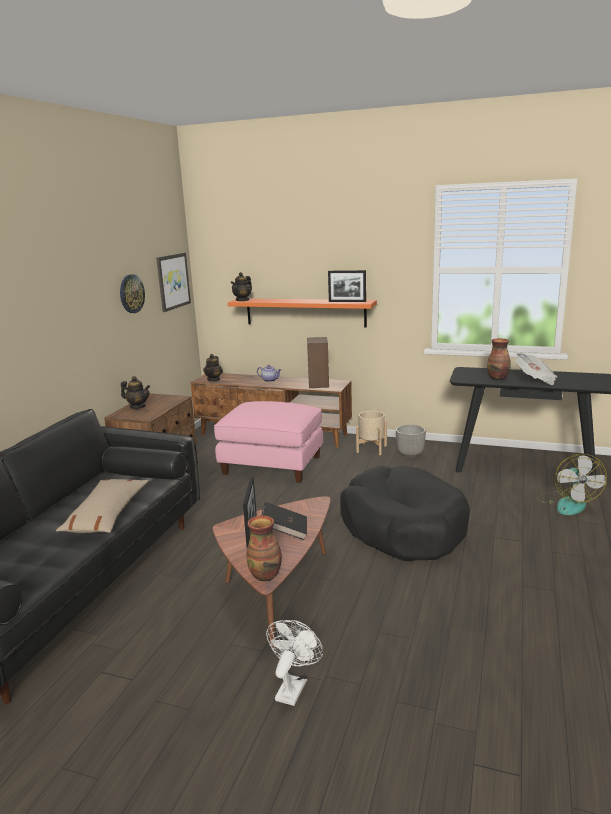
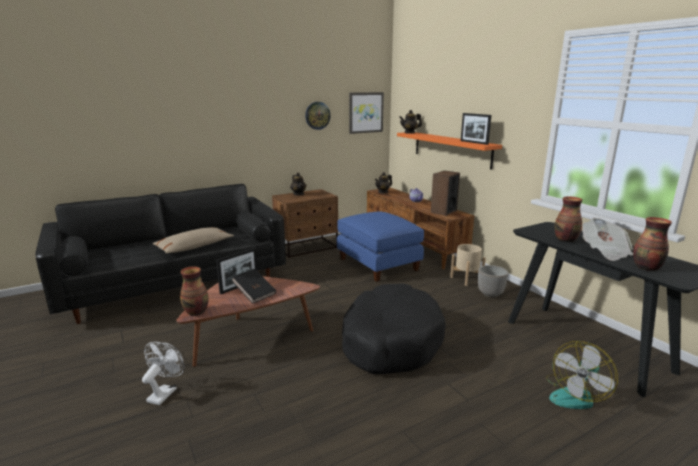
camera: 40 degrees right, 0 degrees up
pink ottoman [214,401,323,483] -> blue ottoman [337,212,424,282]
white fan [266,620,323,706] -> white fan turned 45 degrees counterclockwise [142,342,185,405]
none -> vase [633,217,672,271]

